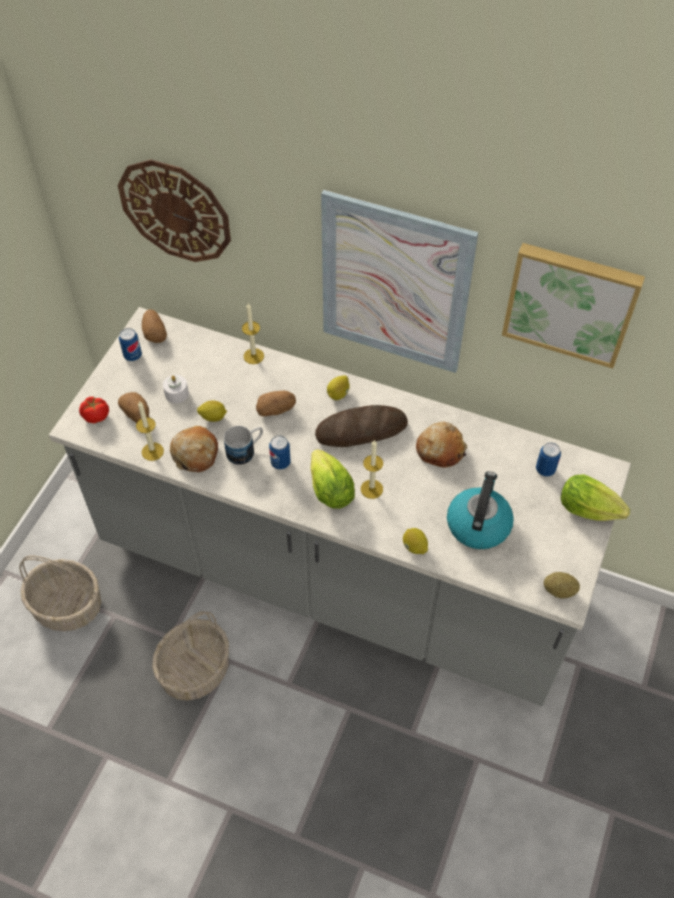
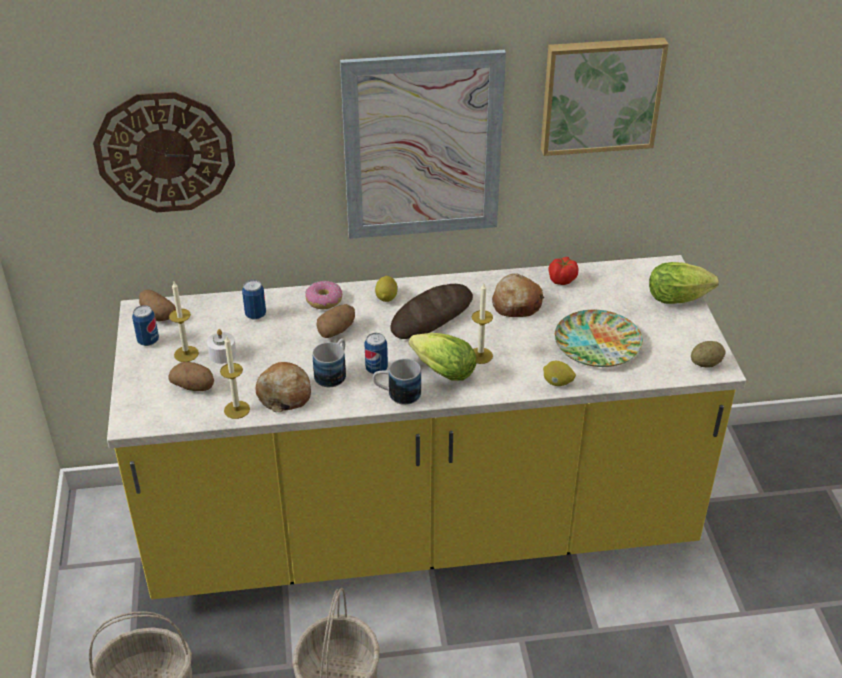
camera: 30 degrees left, 15 degrees down
grey counter [49,307,631,706] -> yellow counter [107,255,746,599]
tomato [79,397,109,423] -> tomato moved to [549,257,579,285]
lemon [197,400,227,422] -> none
candle [242,303,264,364] -> candle moved to [169,282,199,362]
kettle [447,471,514,549] -> plate [555,310,643,367]
can [536,442,561,477] -> can moved to [242,280,266,320]
none -> donut [305,281,342,309]
none -> mug [373,359,421,405]

